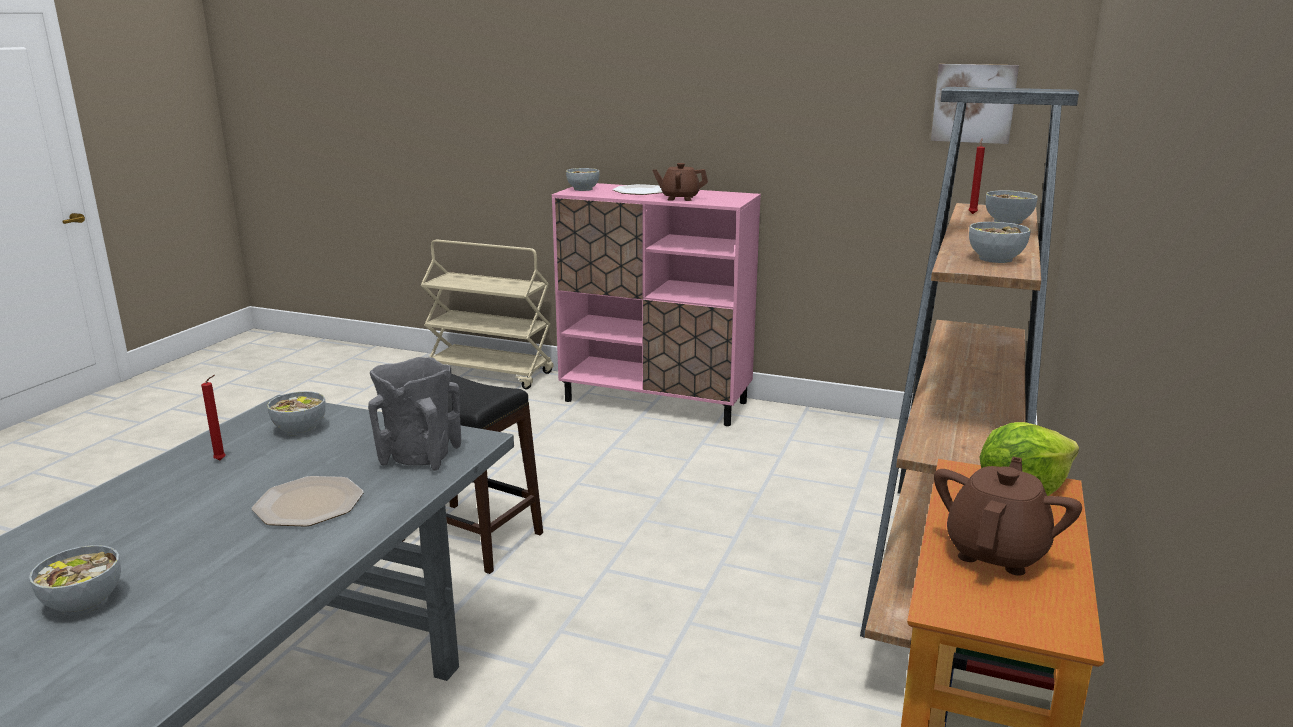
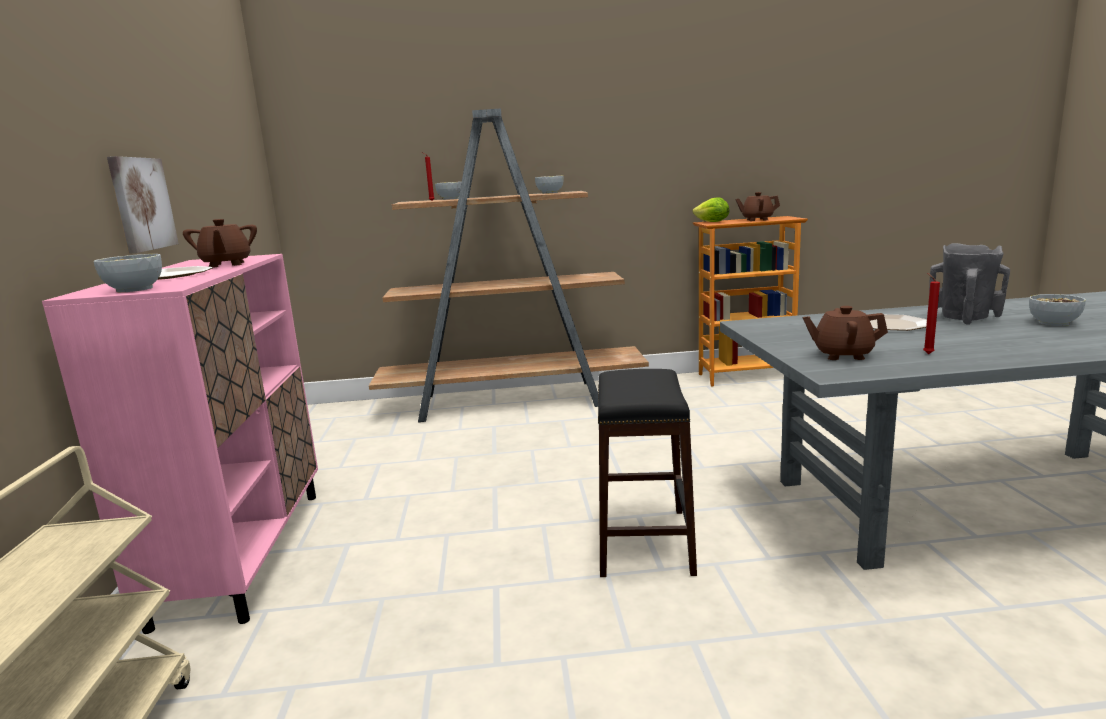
camera: 115 degrees left, 5 degrees down
bowl [267,391,326,436] -> brown teapot [803,306,888,360]
grey vase [368,357,461,471] -> grey vase moved to [929,243,1010,325]
picture [931,64,1019,144] -> picture moved to [107,156,179,254]

